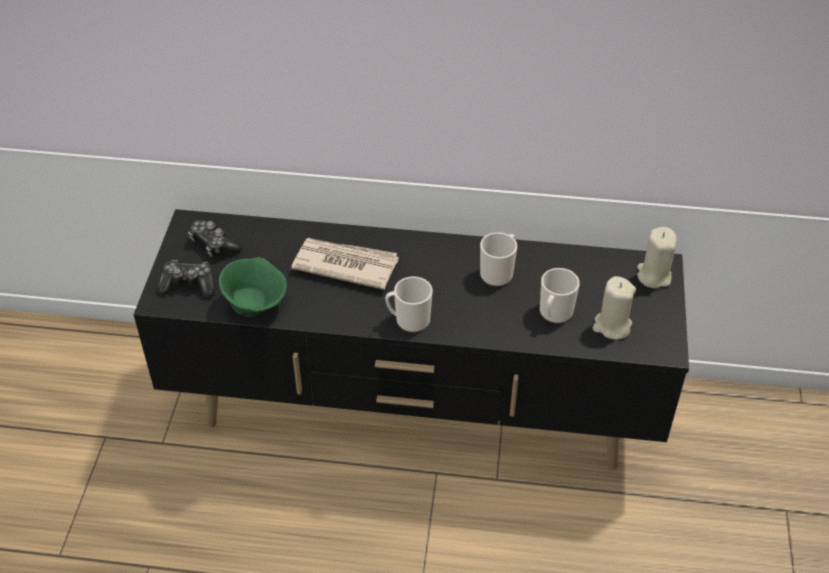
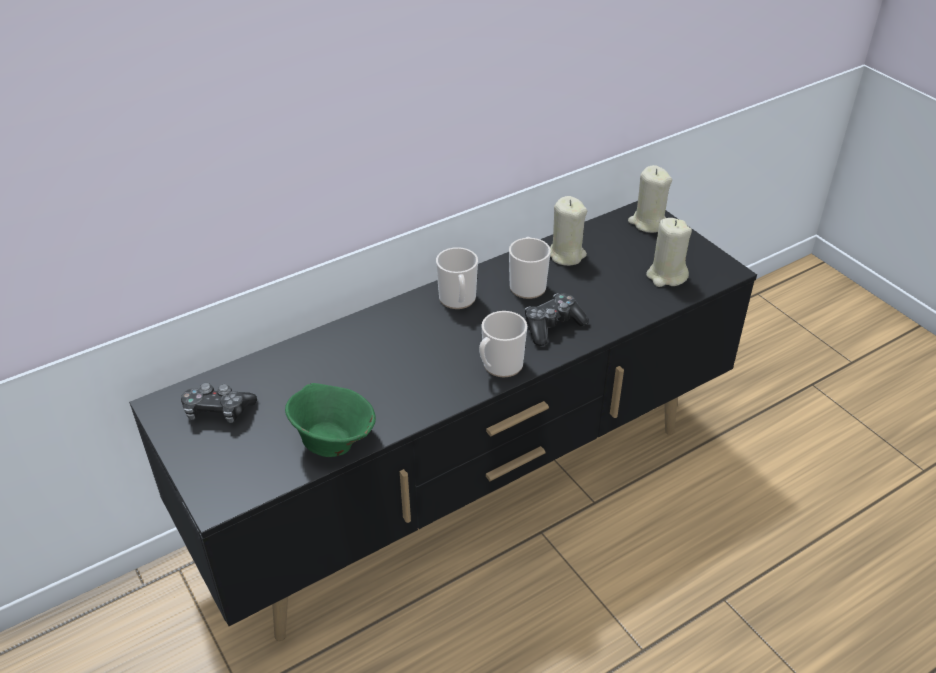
camera: 40 degrees left, 5 degrees down
game controller [157,260,214,297] -> game controller moved to [525,293,589,346]
newspaper [291,238,399,290] -> none
mug [540,268,580,323] -> mug moved to [436,247,478,309]
none -> beige candle [550,196,587,266]

